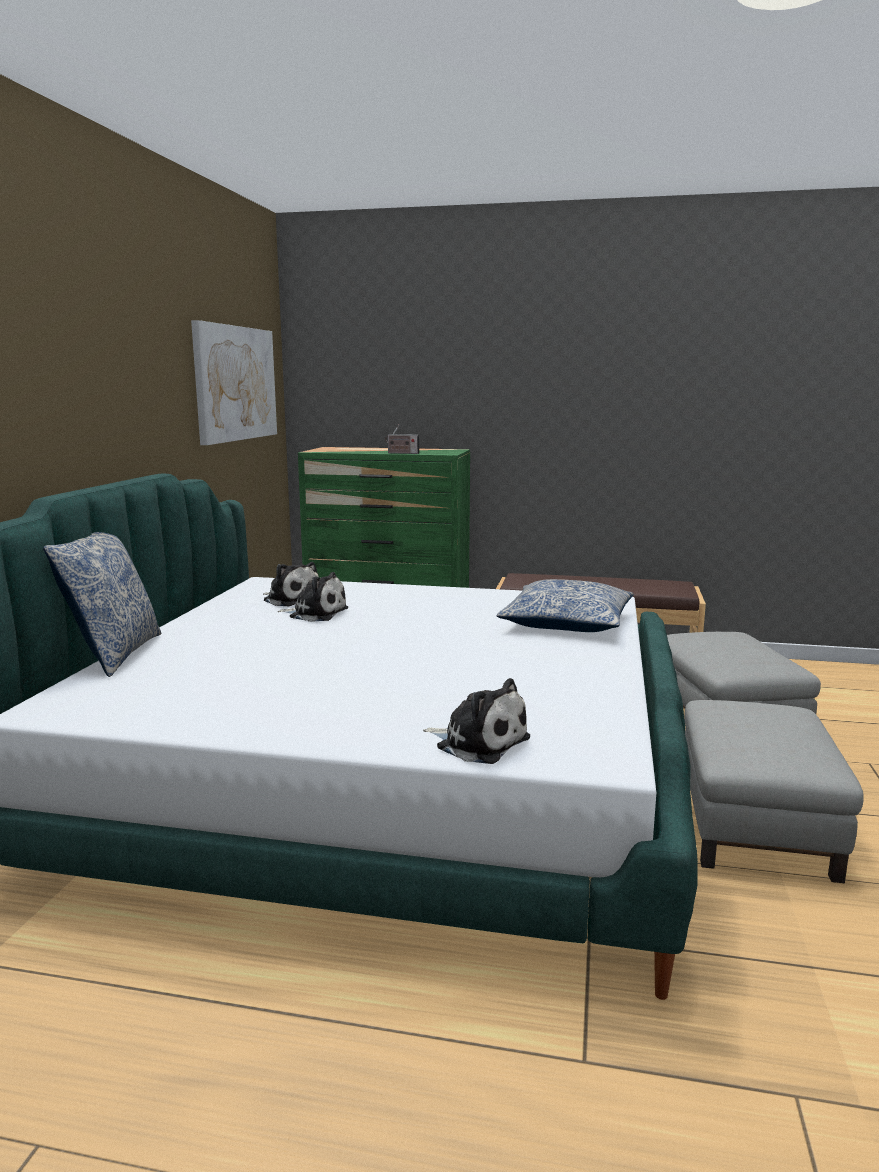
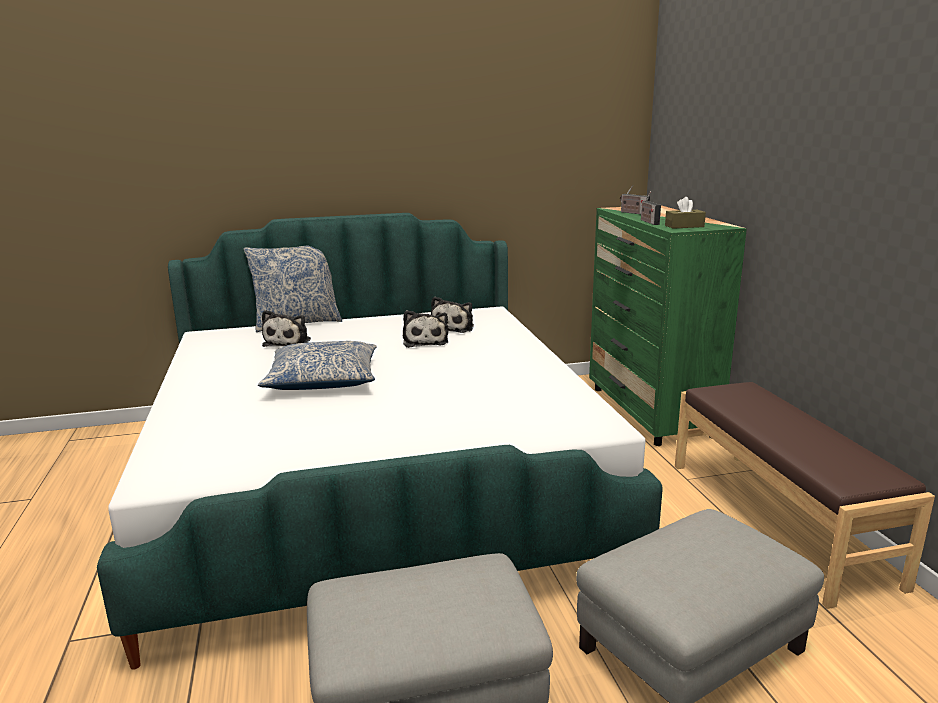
camera: 65 degrees right, 5 degrees up
picture [191,320,277,445] -> none
plush toy [423,678,530,764] -> plush toy moved to [262,310,311,347]
pillow [496,579,633,632] -> pillow moved to [258,341,377,390]
none -> radio [620,185,650,214]
none -> brown tissue box [665,197,706,229]

